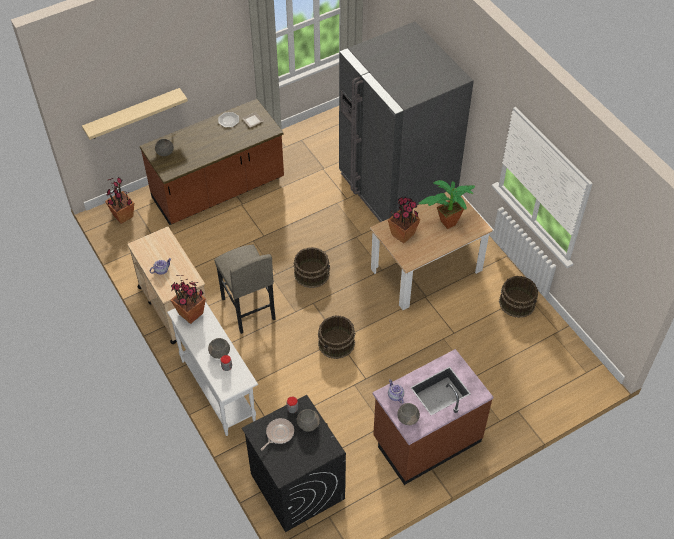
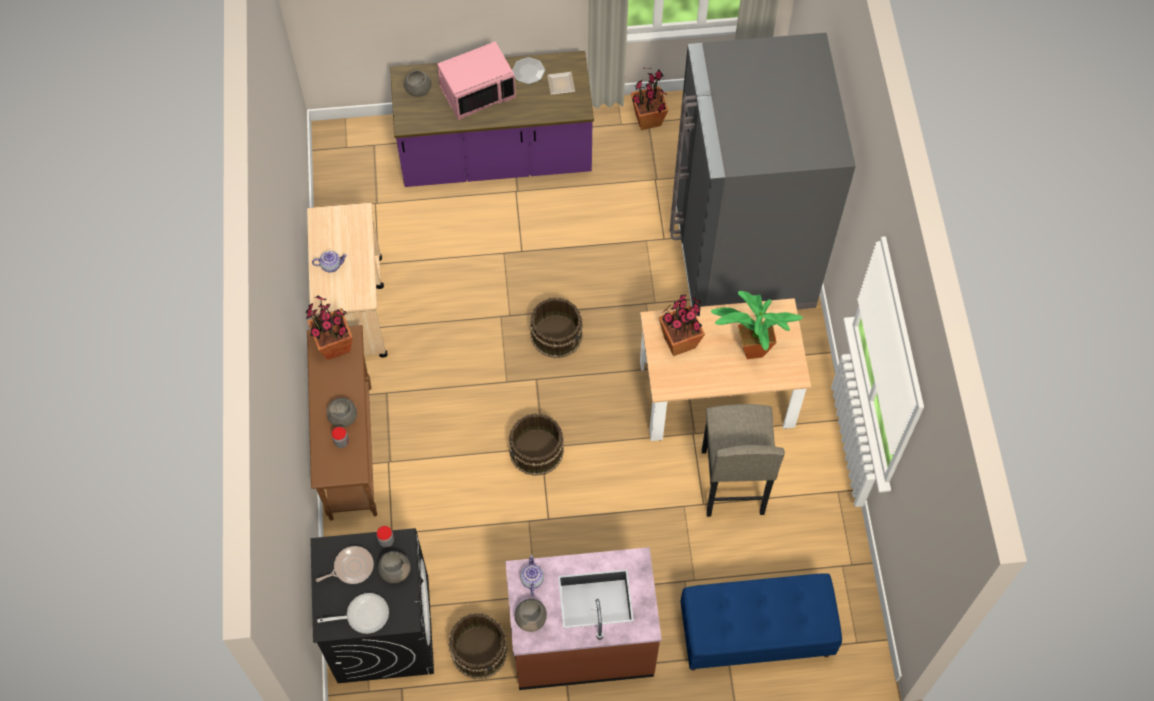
camera: 25 degrees right, 10 degrees up
beige shelf [82,88,188,140] -> none
potted plant [105,177,134,224] -> potted plant moved to [631,67,668,130]
brown counter [140,99,284,225] -> purple counter [390,51,594,187]
white console table [167,301,258,436] -> brown console table [307,325,377,521]
grey stool [214,245,276,334] -> grey stool moved to [702,404,785,517]
brown bucket [499,276,538,318] -> brown bucket moved to [449,613,508,679]
none -> frying pan [317,593,389,634]
none -> pink microwave [437,41,516,120]
none -> blue bench [680,573,842,671]

